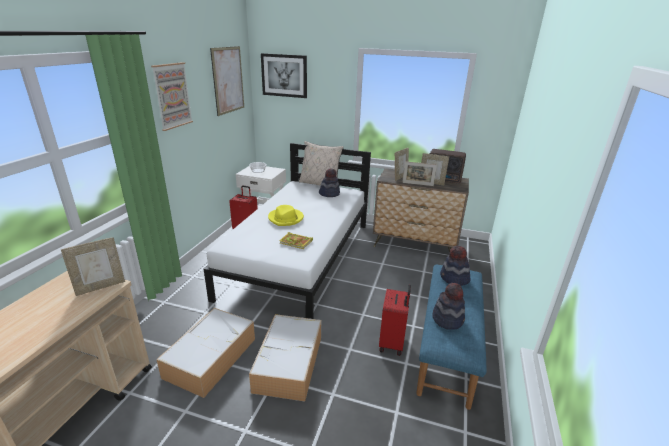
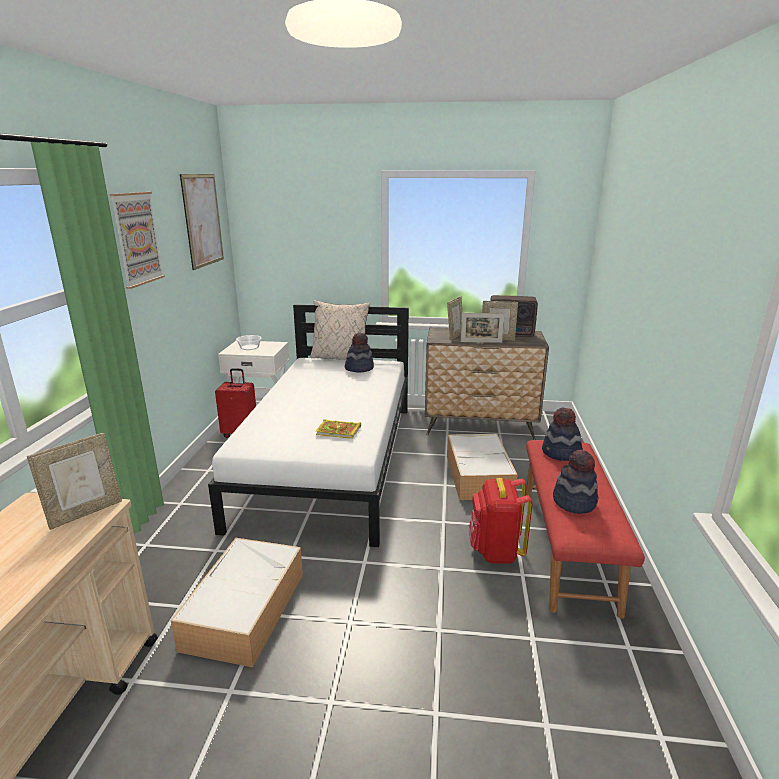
camera: 10 degrees left, 5 degrees down
storage box [249,314,321,402] -> storage box moved to [447,434,518,500]
picture [261,53,307,98] -> none
yellow hat [268,205,304,226] -> none
red suitcase [379,285,411,356] -> red backpack [469,478,533,564]
blue bench [416,265,487,410] -> red bench [526,440,645,619]

